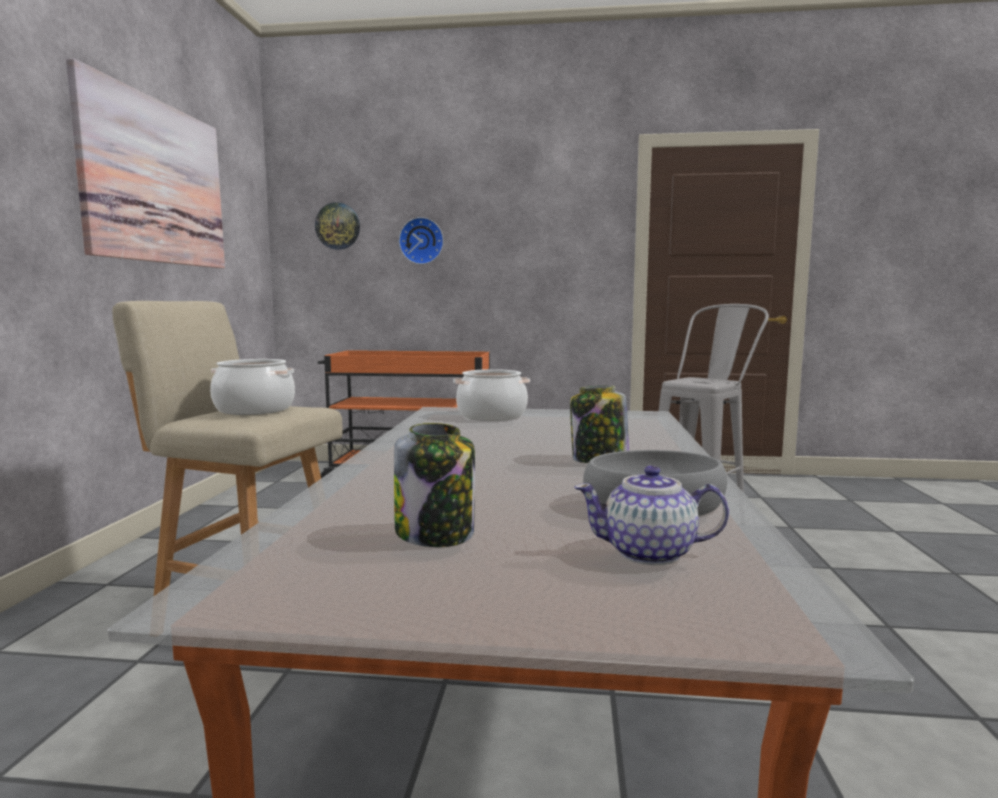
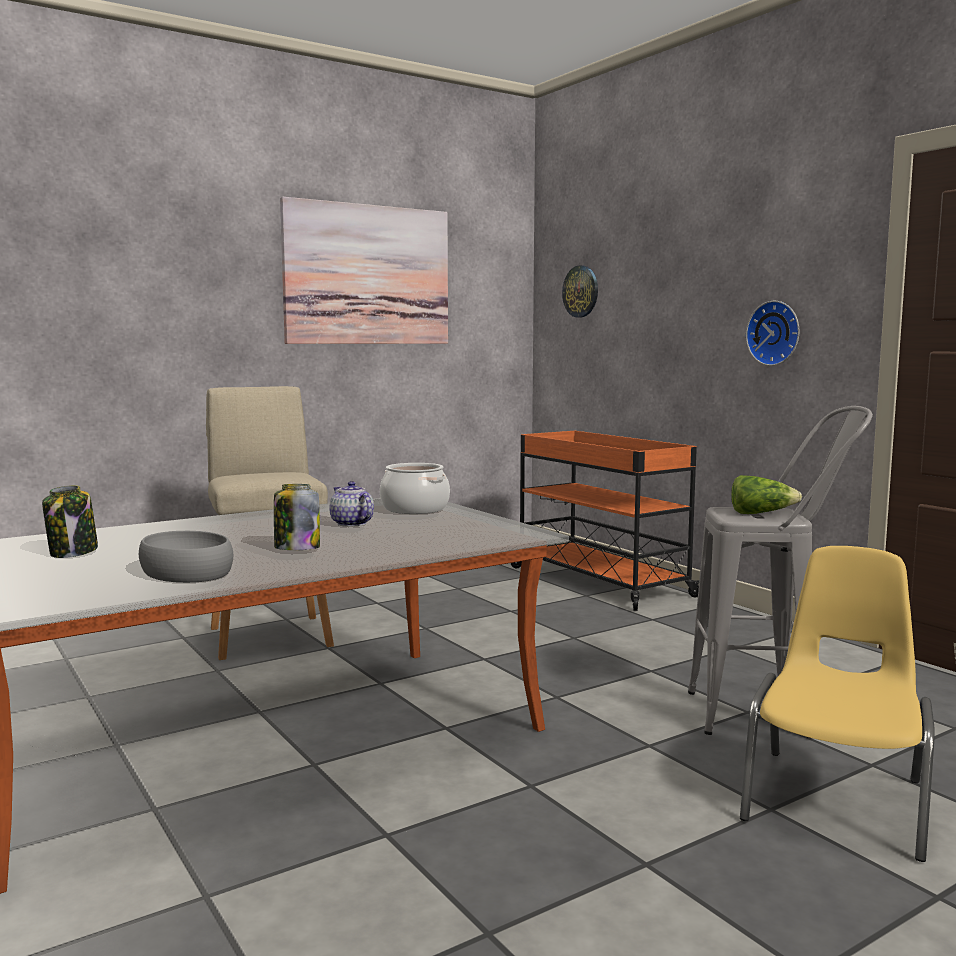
camera: 50 degrees right, 0 degrees up
cooking pot [210,359,295,415] -> none
wall clock [399,217,444,264] -> wall clock moved to [746,301,799,366]
teapot [574,466,729,565] -> teapot moved to [329,481,374,527]
none -> lettuce [731,475,802,514]
none -> yellow chair [740,546,935,862]

